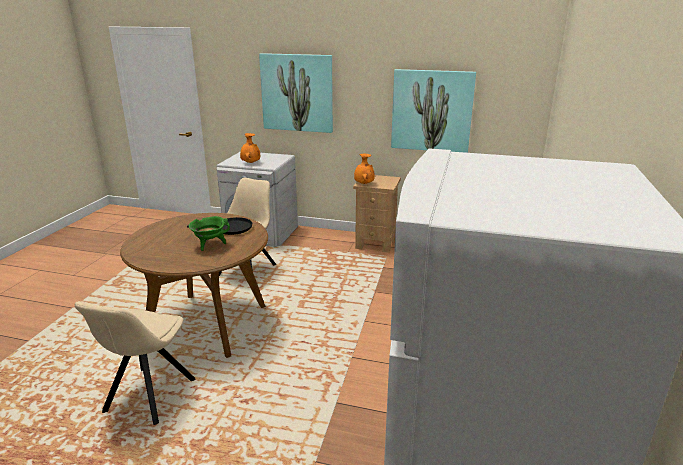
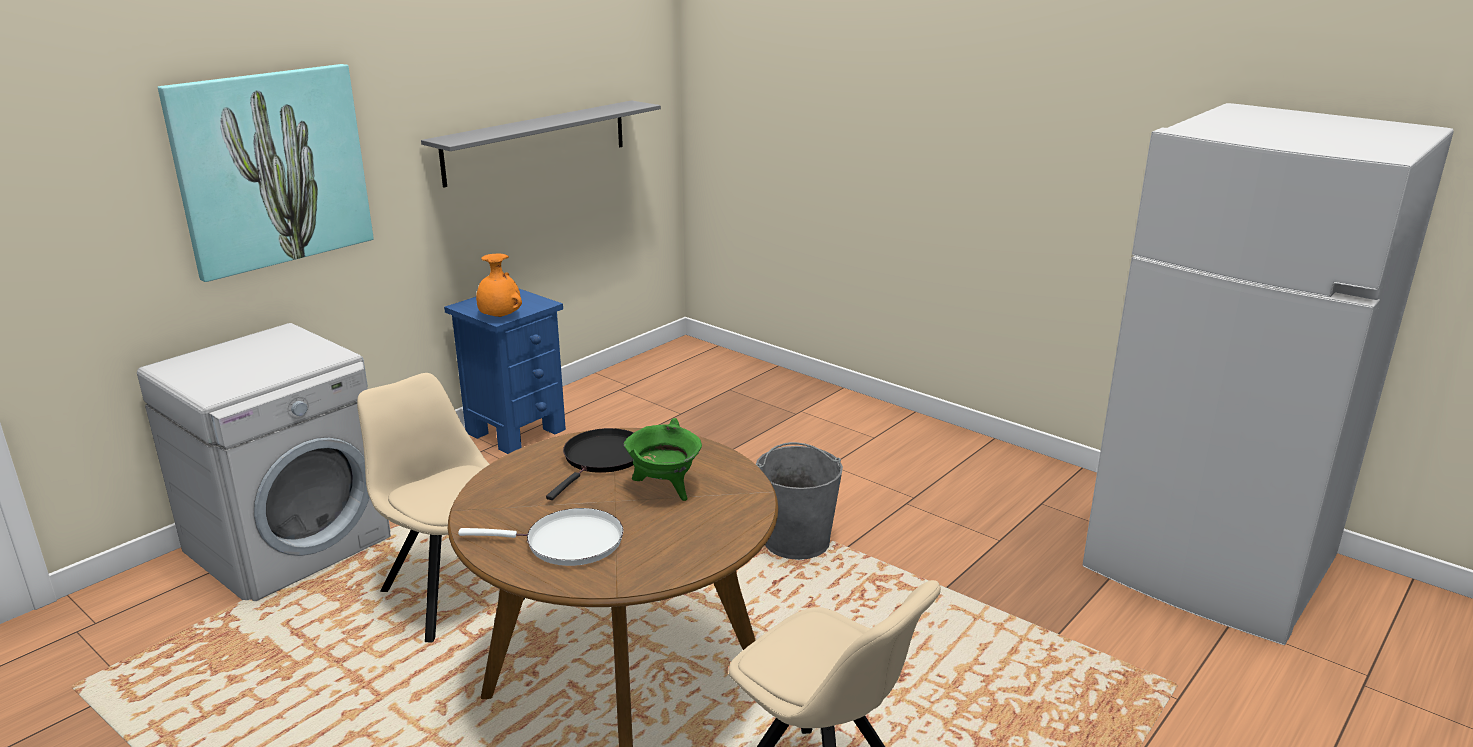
camera: 65 degrees left, 0 degrees up
orange vase [240,133,260,163] -> none
beige nightstand [353,175,401,253] -> blue nightstand [444,288,566,454]
picture [391,69,476,153] -> grey shelf [421,100,661,188]
none -> white frying pan [458,508,623,566]
none -> grey bucket [756,442,843,560]

